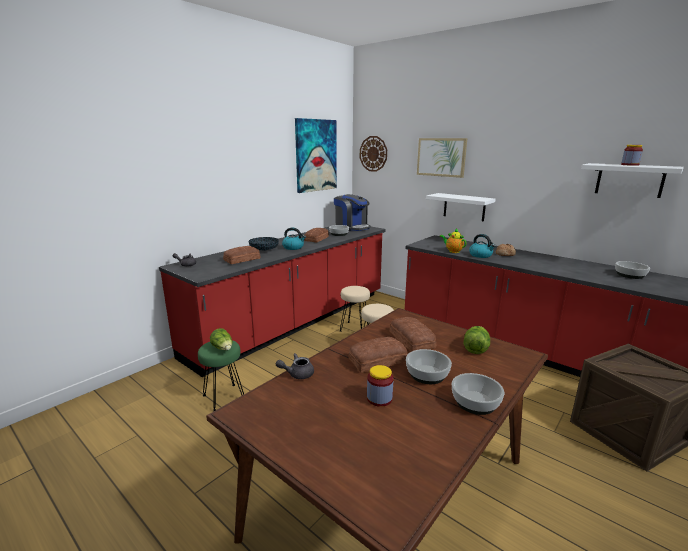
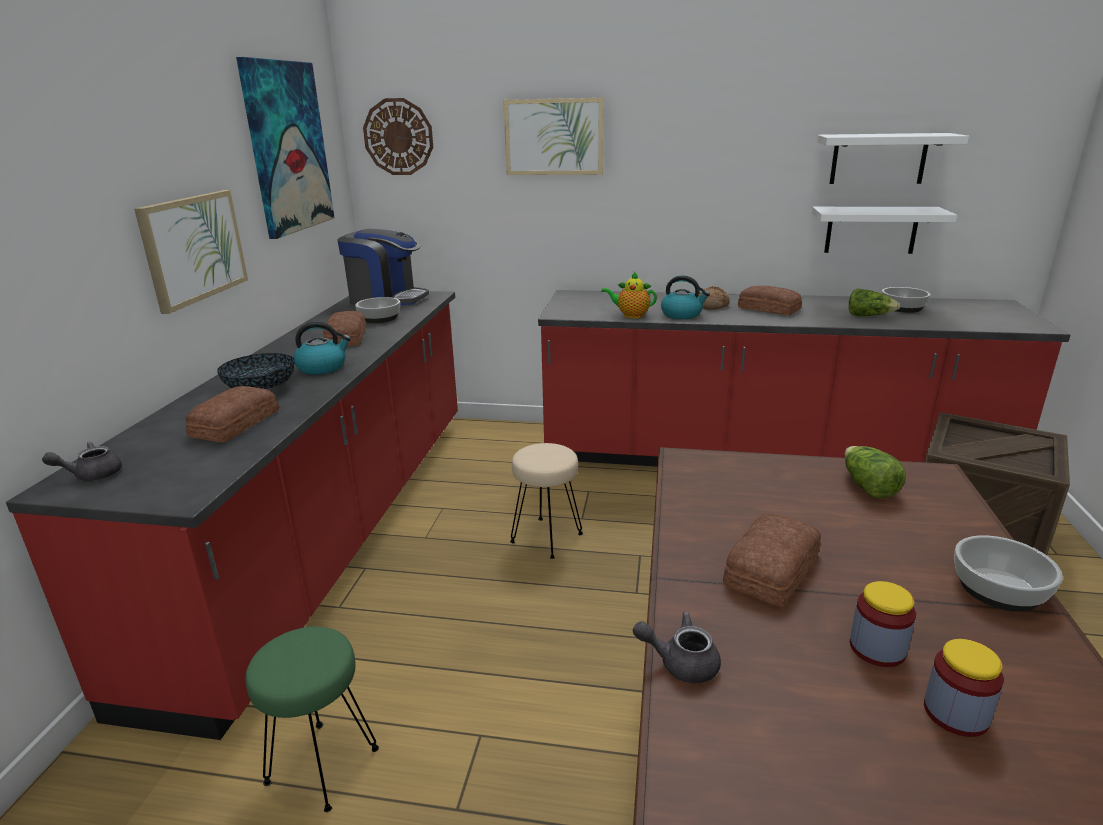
camera: 30 degrees left, 5 degrees up
lettuce [210,328,232,350] -> lettuce moved to [849,289,900,316]
grey teapot [276,353,314,379] -> grey teapot turned 60 degrees clockwise [633,612,721,683]
beige stool [340,286,370,332] -> none
bread [389,317,436,352] -> bread moved to [738,286,802,316]
bowl [406,349,452,384] -> none
white shelf [426,193,495,222] -> white shelf moved to [812,207,957,254]
jar [621,145,643,166] -> jar moved to [924,639,1004,737]
none -> picture [134,190,248,314]

